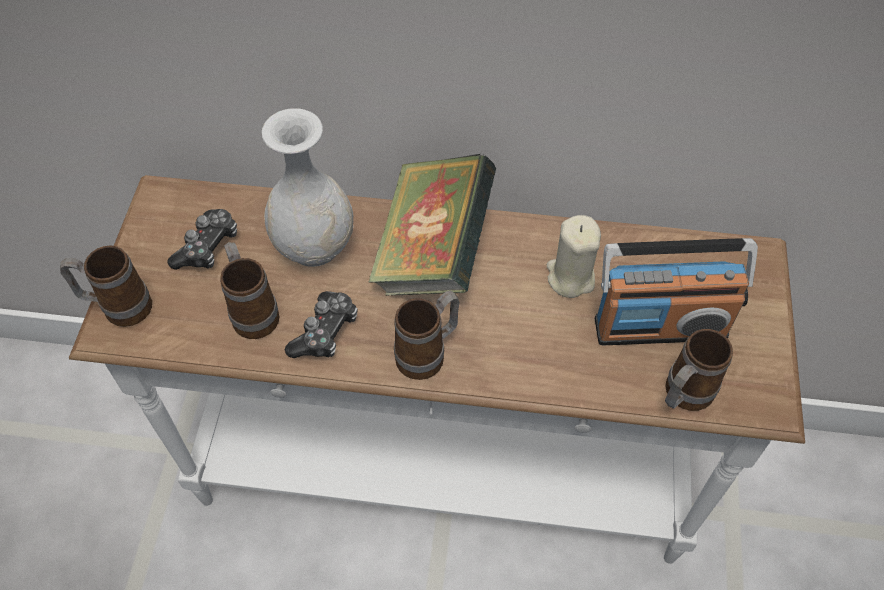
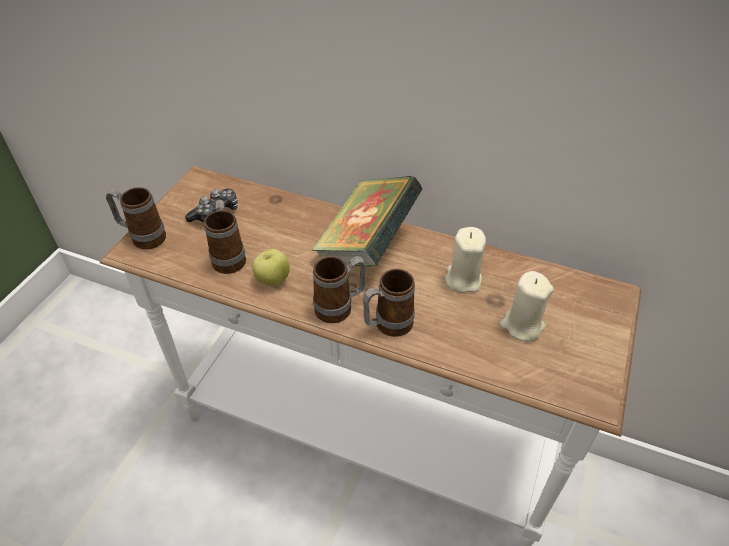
camera: 15 degrees right, 10 degrees down
white vase [262,108,354,267] -> none
game controller [284,291,358,358] -> apple [252,249,290,286]
radio [595,238,758,345] -> beige candle [500,271,554,342]
mug [665,329,733,411] -> mug moved to [363,269,415,337]

